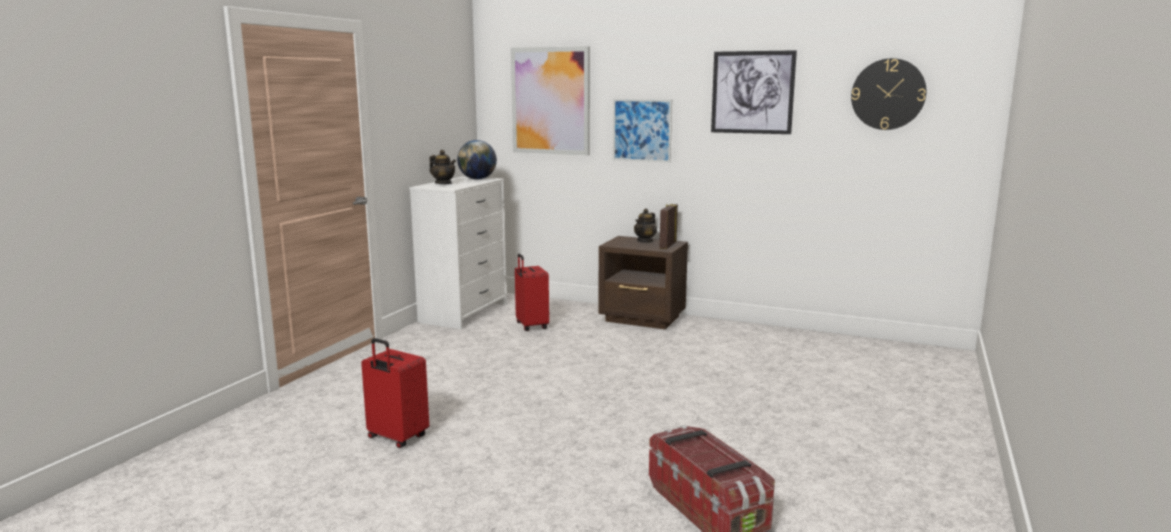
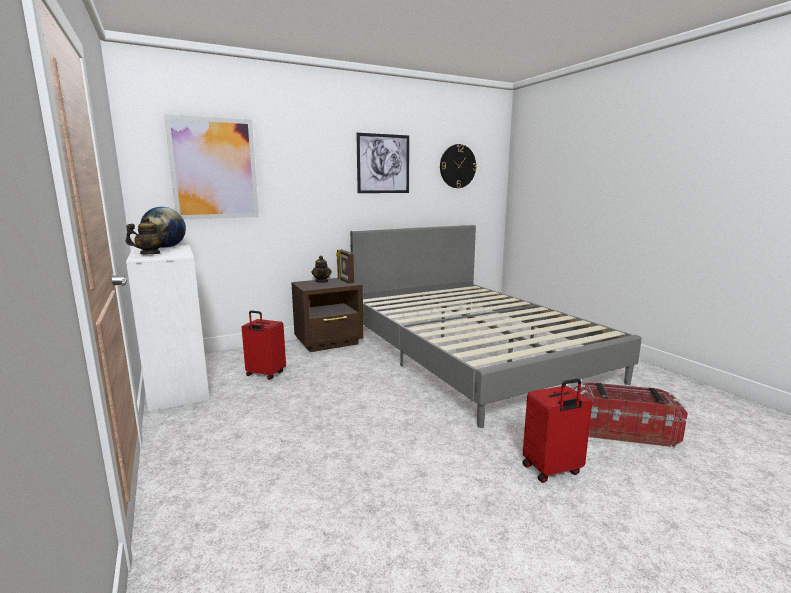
camera: 50 degrees left, 0 degrees up
red suitcase [361,338,429,448] -> red suitcase moved to [522,379,592,483]
picture [613,99,672,163] -> none
none -> grey bed [350,225,642,428]

